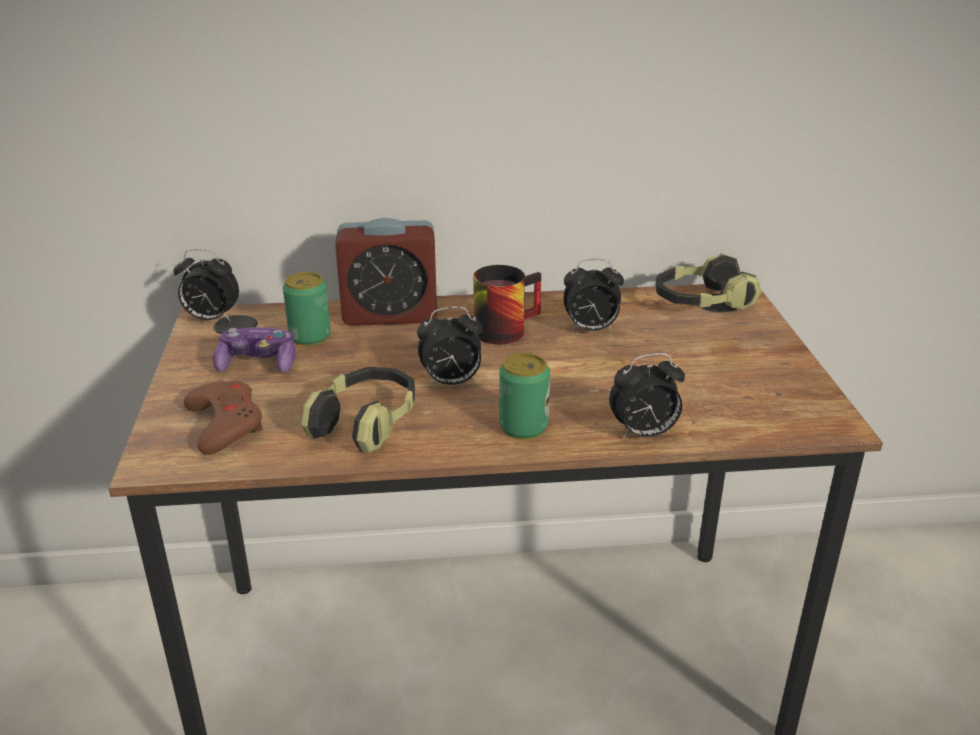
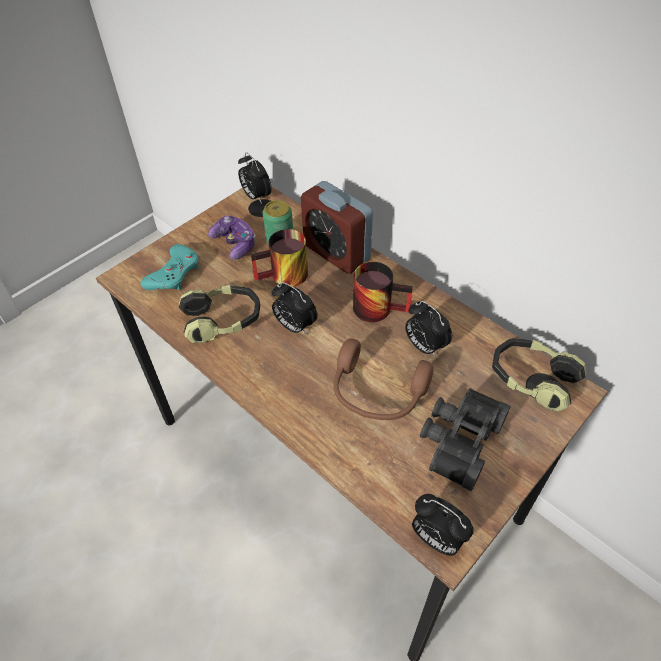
camera: 50 degrees right, 20 degrees up
brown game controller [184,380,263,455] -> turquoise game controller [140,244,199,290]
can [499,353,550,440] -> none
alarm clock [609,353,685,438] -> alarm clock moved to [412,494,474,556]
none -> mug [251,229,308,287]
none -> brown headphones [333,339,434,420]
none -> black binoculars [420,388,511,491]

